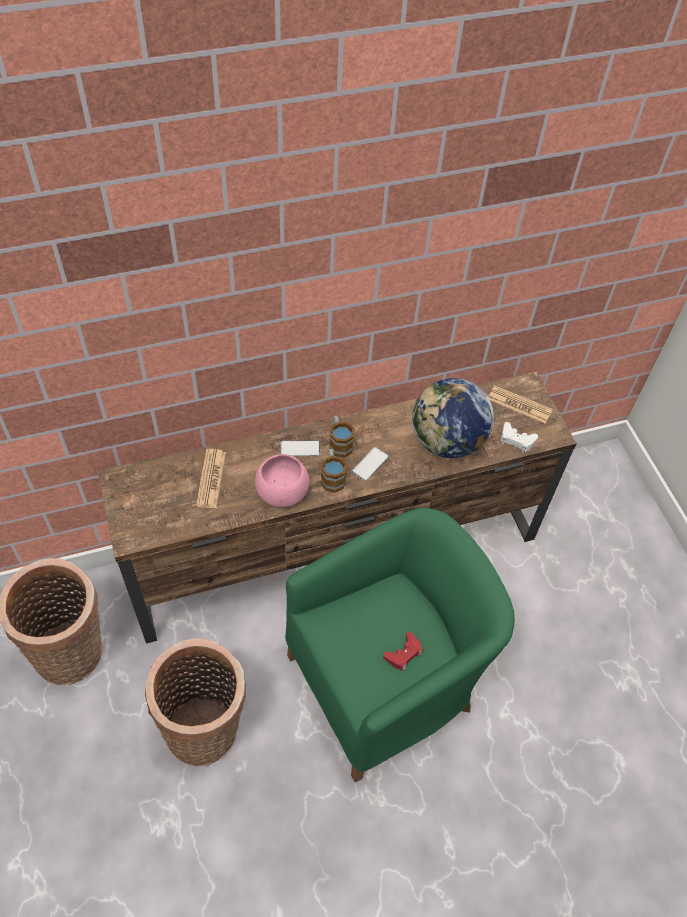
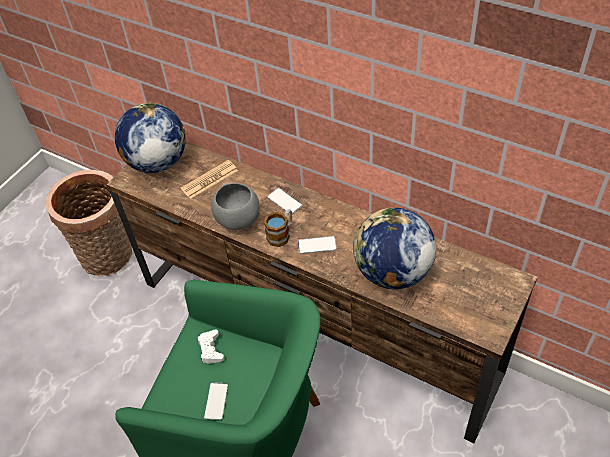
camera: 55 degrees right, 5 degrees down
basket [145,639,247,766] -> none
pink bowl [255,454,309,507] -> grey bowl [211,183,260,230]
mug [330,416,355,458] -> none
red game controller [383,632,422,671] -> phone [204,382,228,420]
newspaper [488,385,552,424] -> none
white game controller [501,422,538,453] -> white game controller moved to [197,329,224,364]
none -> globe [115,103,186,173]

